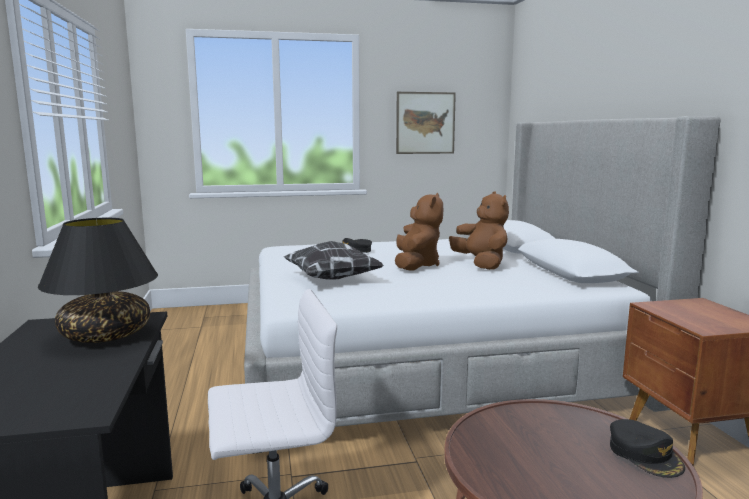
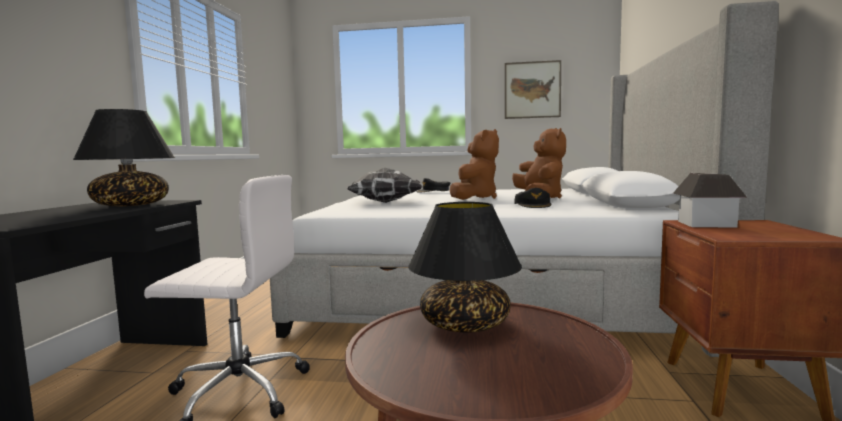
camera: 20 degrees right, 5 degrees down
black cap [610,419,685,478] -> black cap moved to [514,188,551,208]
none -> black table lamp [408,202,522,333]
none -> toy house [673,173,747,227]

